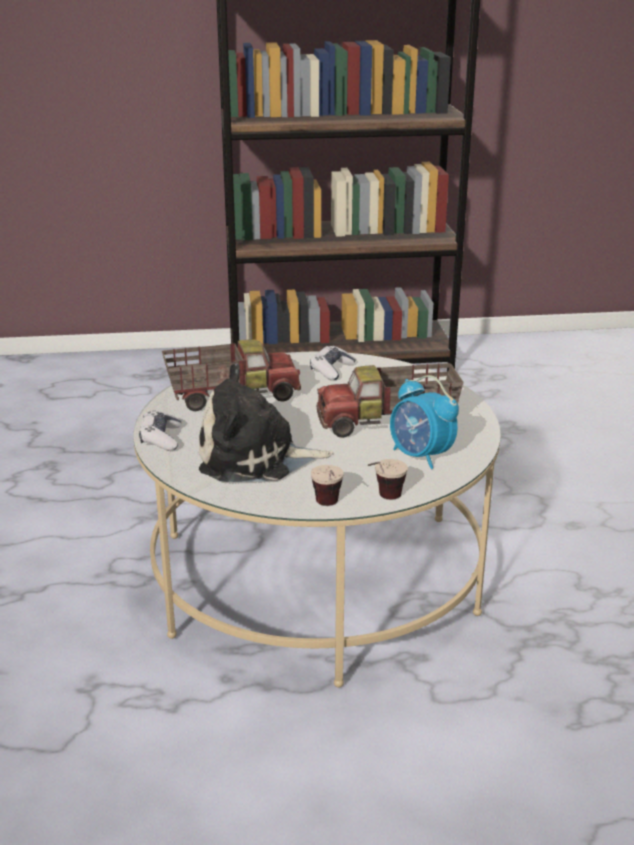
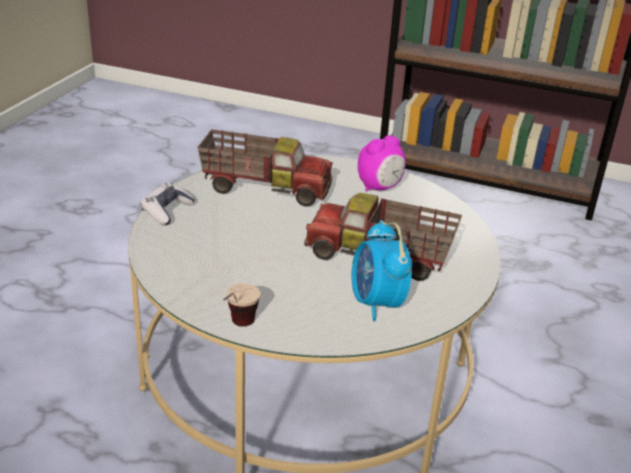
camera: 25 degrees right, 5 degrees up
plush toy [199,363,333,482] -> none
game controller [310,346,355,380] -> alarm clock [358,135,406,191]
cup [368,459,408,499] -> none

